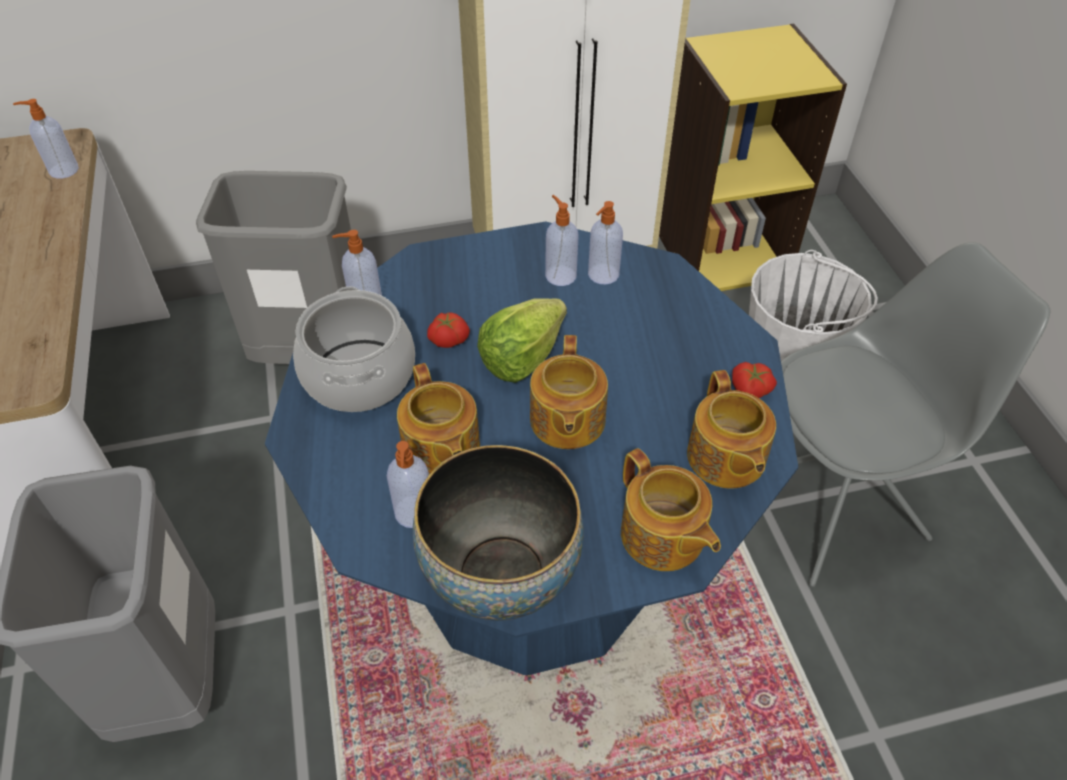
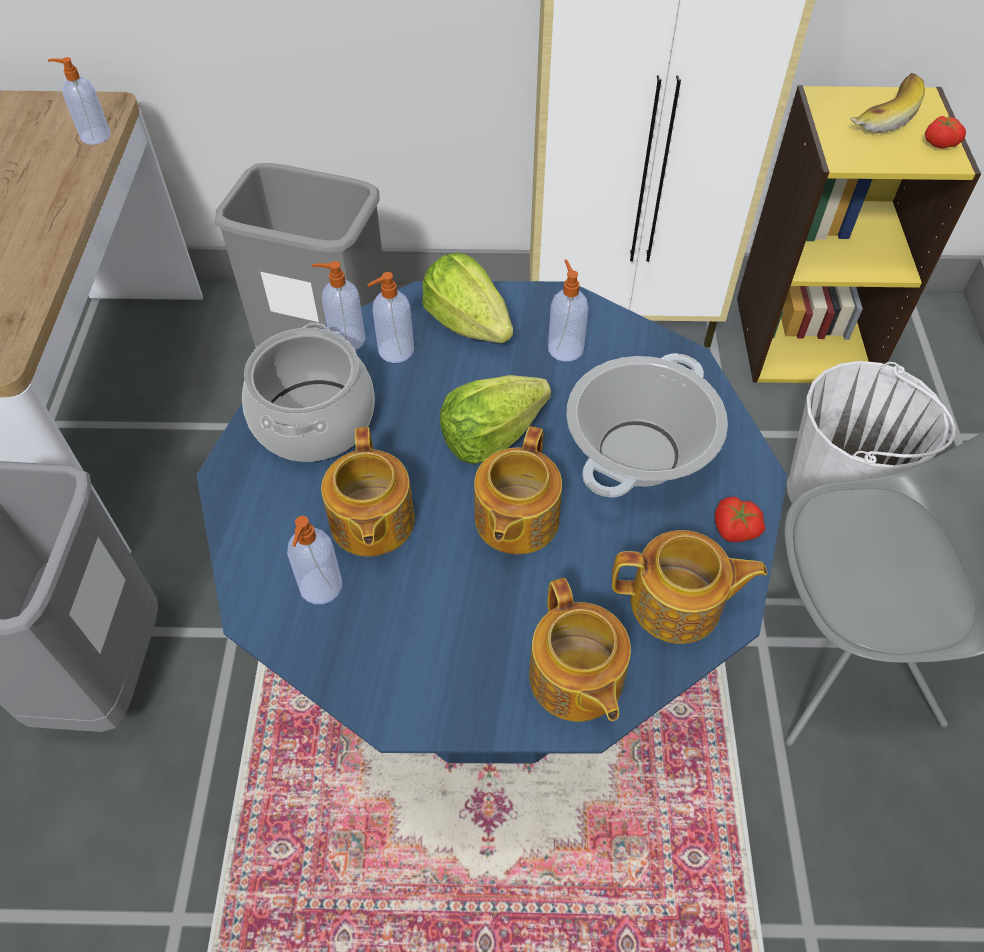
camera: 15 degrees right, 5 degrees up
bowl [413,445,584,621] -> none
tomato [427,312,470,348] -> tomato moved to [925,116,966,148]
soap dispenser [588,201,623,285] -> soap dispenser moved to [367,272,414,363]
teapot [687,370,776,489] -> teapot turned 90 degrees counterclockwise [612,530,767,644]
none -> lettuce [422,252,513,343]
none -> cooking pot [566,353,728,498]
none -> banana [850,73,925,133]

